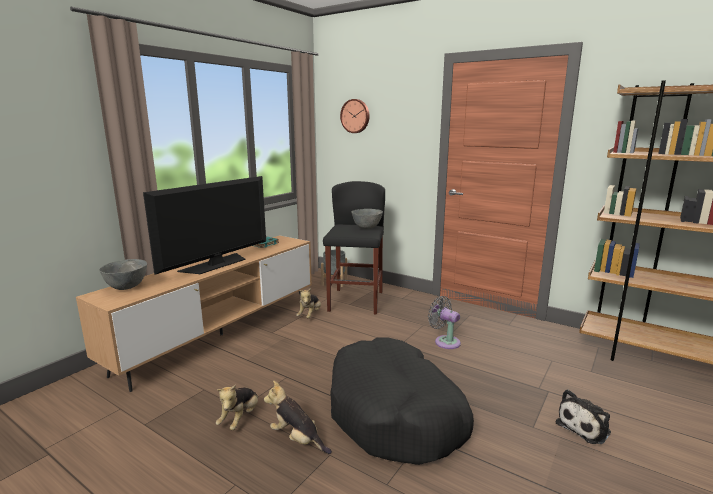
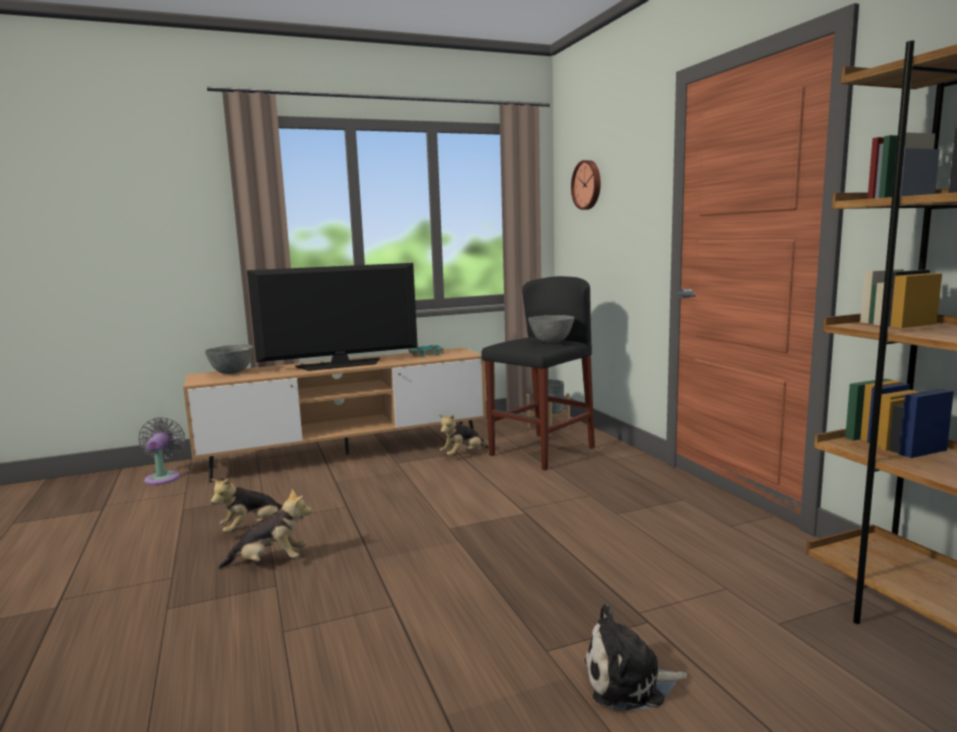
camera: 35 degrees right, 5 degrees down
plush toy [264,381,332,454] -> plush toy turned 105 degrees clockwise [218,489,312,569]
black dog bed [330,337,474,465] -> none
grey fan [428,296,461,349] -> grey fan moved to [138,417,185,485]

